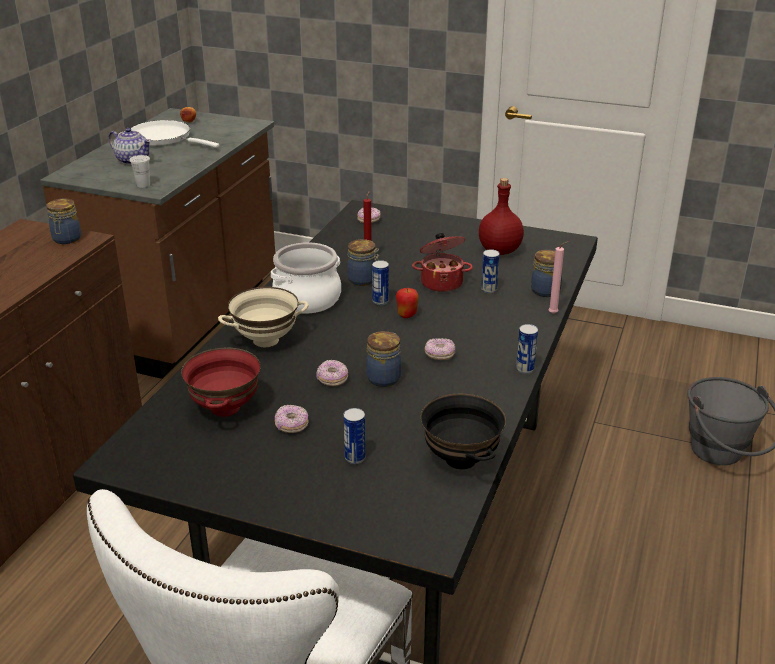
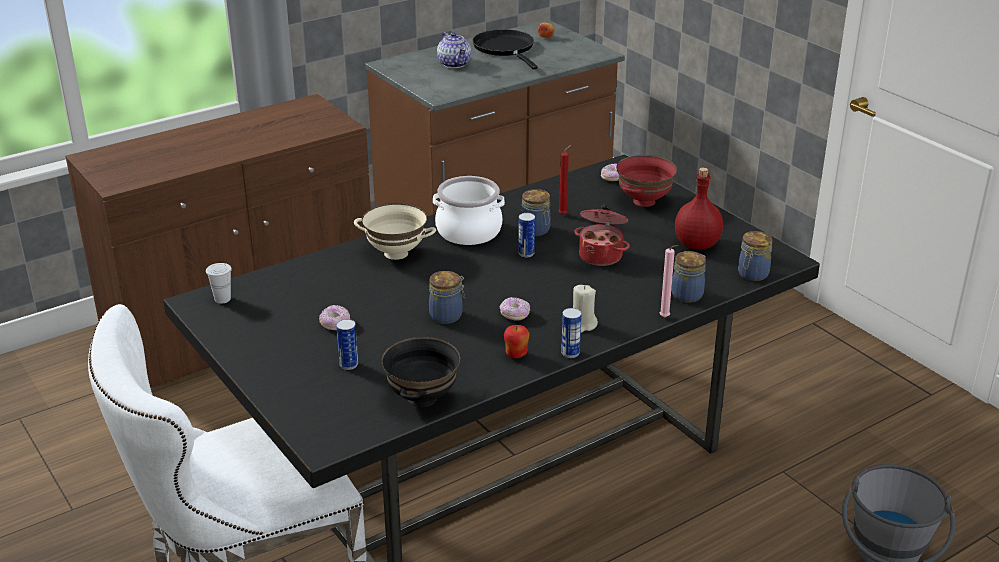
camera: 35 degrees right, 0 degrees up
jar [46,199,81,244] -> jar moved to [738,231,773,281]
white cup [129,155,150,188] -> white cup moved to [206,263,232,304]
white frying pan [131,120,219,148] -> black frying pan [472,29,538,69]
red bowl [181,348,261,417] -> red bowl moved to [616,155,677,207]
donut [316,360,348,386] -> none
apple [396,288,419,318] -> apple moved to [504,325,530,358]
can [481,249,499,293] -> none
none -> beige candle [573,285,598,333]

